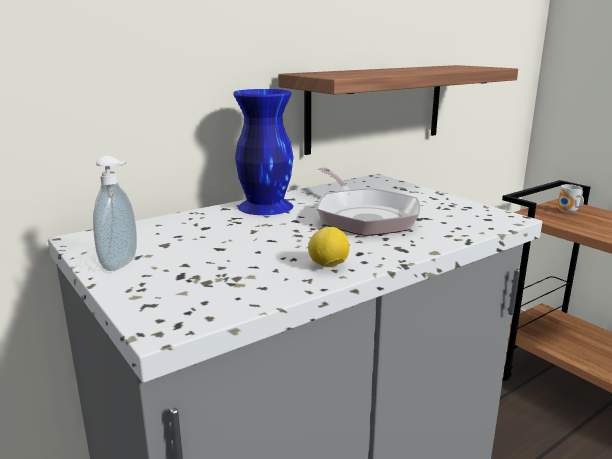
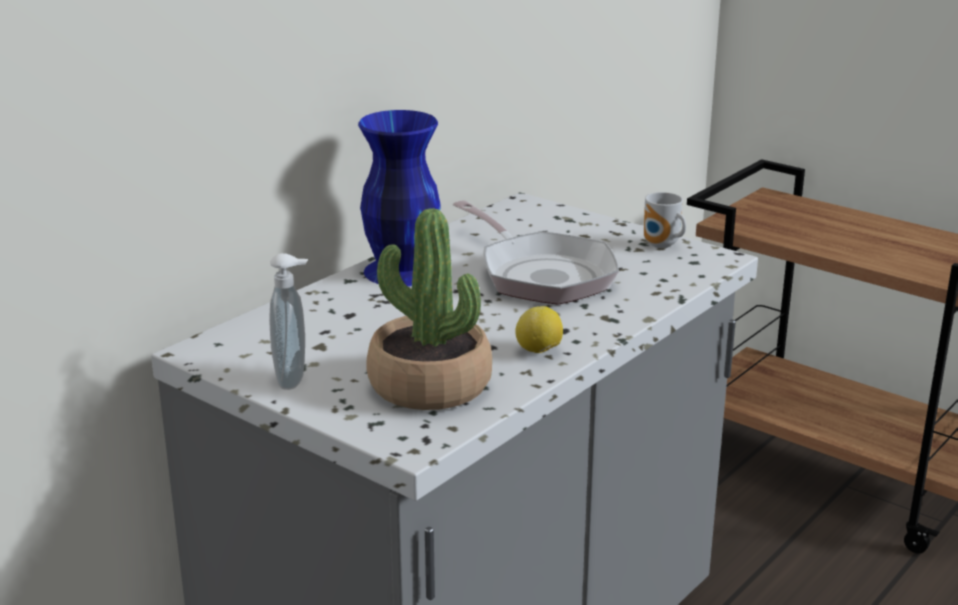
camera: 15 degrees left, 5 degrees up
shelf [278,65,518,155] -> none
mug [558,184,584,214] -> mug moved to [644,192,686,248]
none -> potted plant [366,208,492,410]

